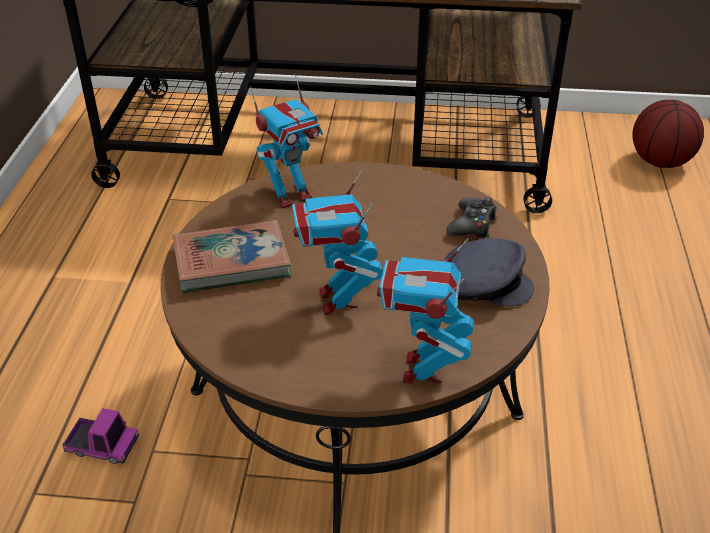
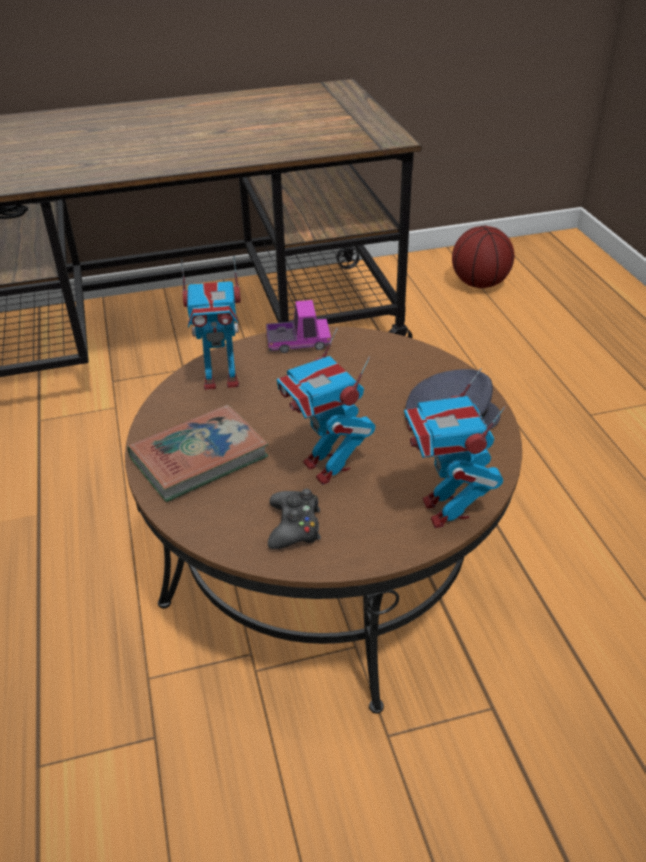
camera: 20 degrees left, 0 degrees up
toy truck [62,408,139,464] -> toy truck moved to [266,300,331,353]
toy robot [250,74,323,209] -> toy robot turned 45 degrees clockwise [181,255,241,390]
black game controller [446,197,497,239] -> black game controller moved to [268,489,321,549]

